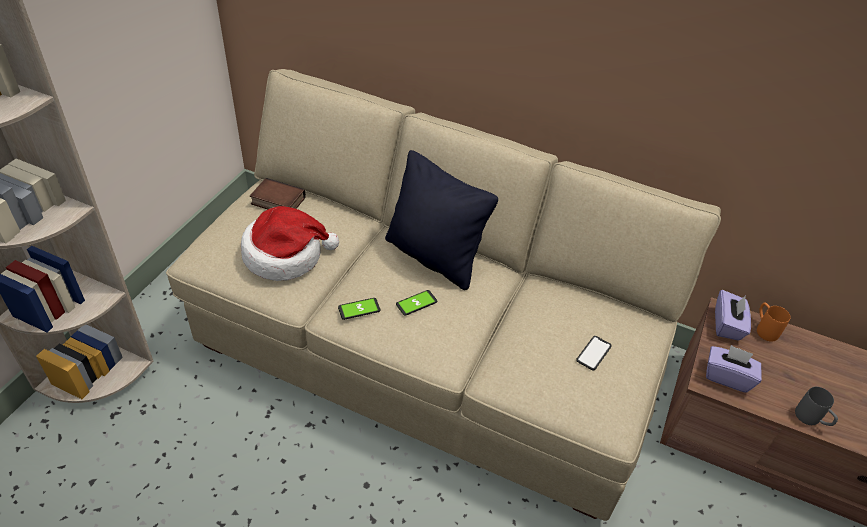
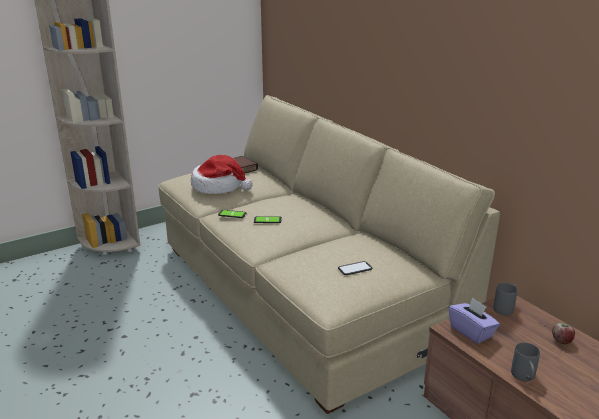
camera: 35 degrees right, 20 degrees down
black pillow [385,150,498,290] -> none
purple tissue box [715,290,751,341] -> grey mug [493,283,517,315]
orange mug [757,302,791,341] -> none
none -> apple [552,323,575,344]

